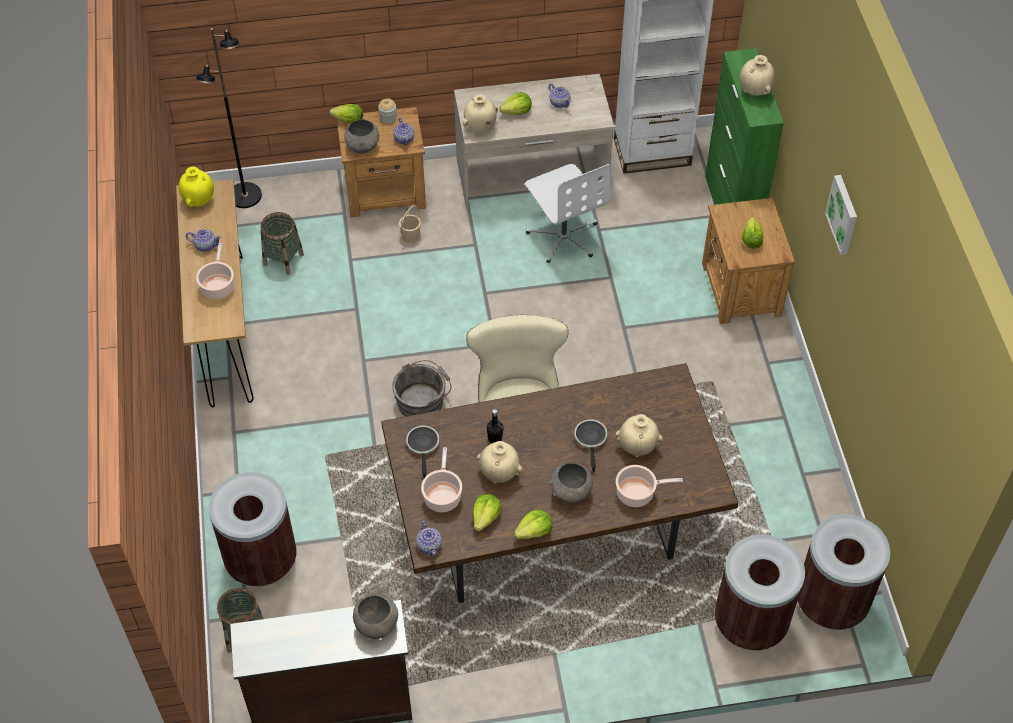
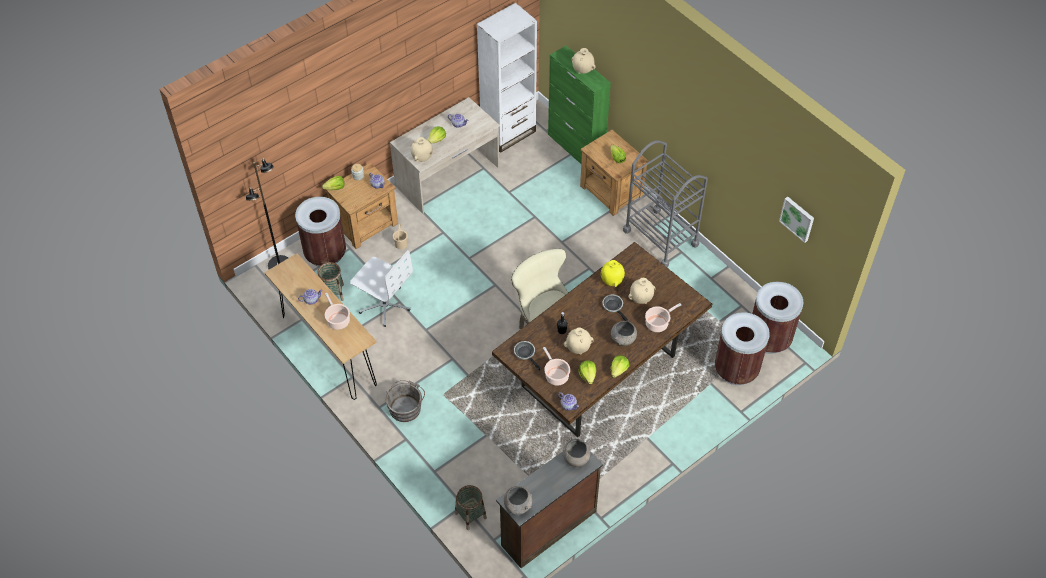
camera: 30 degrees left, 0 degrees up
yellow vase [179,167,214,207] -> yellow vase moved to [601,260,625,287]
brown trash can [209,472,297,587] -> brown trash can moved to [295,197,346,267]
grey bowl [345,119,379,154] -> grey bowl moved to [504,486,532,515]
grey bucket [392,360,451,416] -> grey bucket moved to [386,380,425,422]
white office chair [525,164,611,263] -> white office chair moved to [350,250,413,327]
picture [825,175,857,255] -> picture moved to [779,197,814,243]
none -> grey cart [623,140,708,267]

